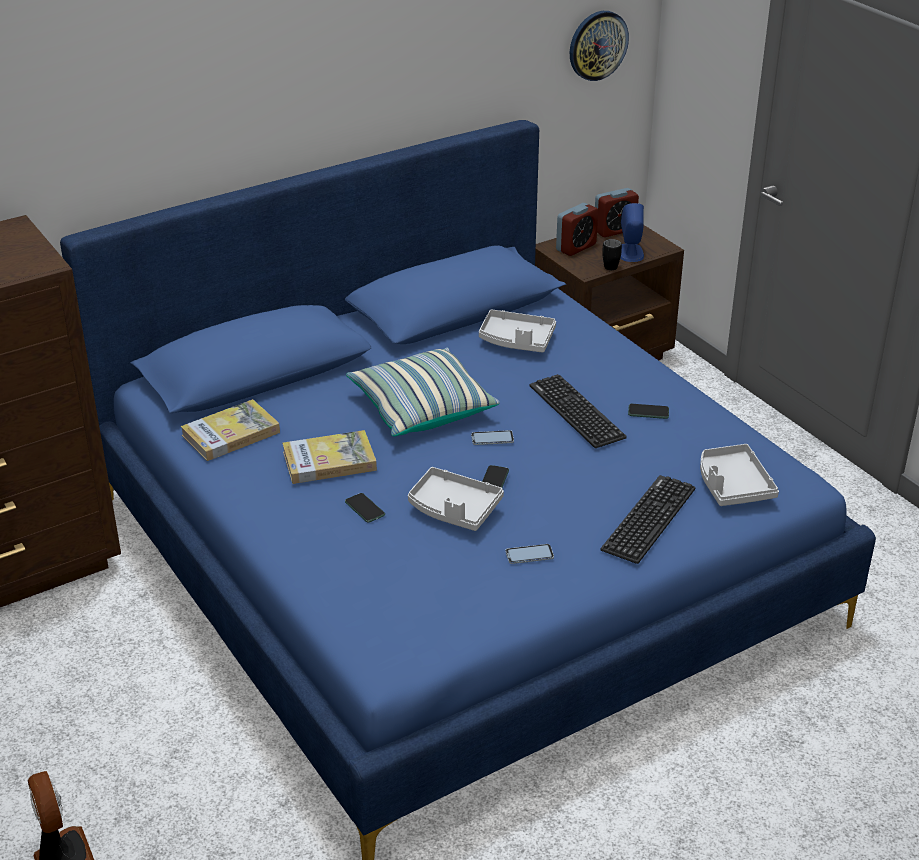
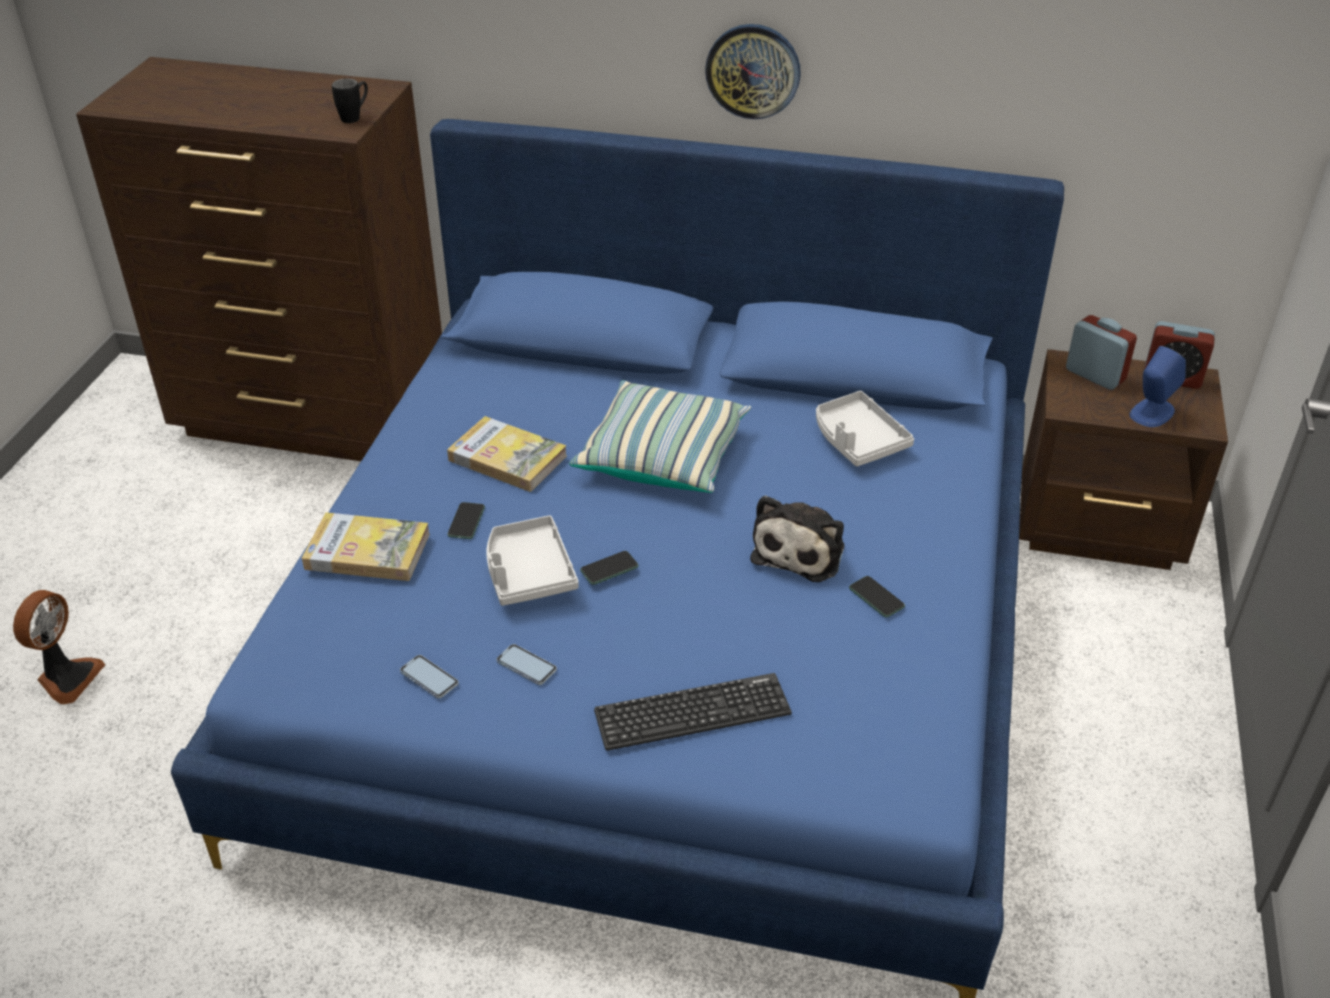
camera: 45 degrees right, 5 degrees up
book [181,399,280,461] -> book moved to [302,512,430,581]
phone [471,430,514,445] -> phone moved to [400,655,459,698]
keyboard [529,374,627,448] -> plush toy [750,495,844,582]
alarm clock [556,203,598,256] -> alarm clock turned 135 degrees counterclockwise [1066,315,1137,390]
wall clock [570,11,629,81] -> wall clock moved to [705,24,801,119]
black mug [602,239,622,270] -> black mug moved to [332,78,368,123]
grey tray [700,444,779,506] -> none

